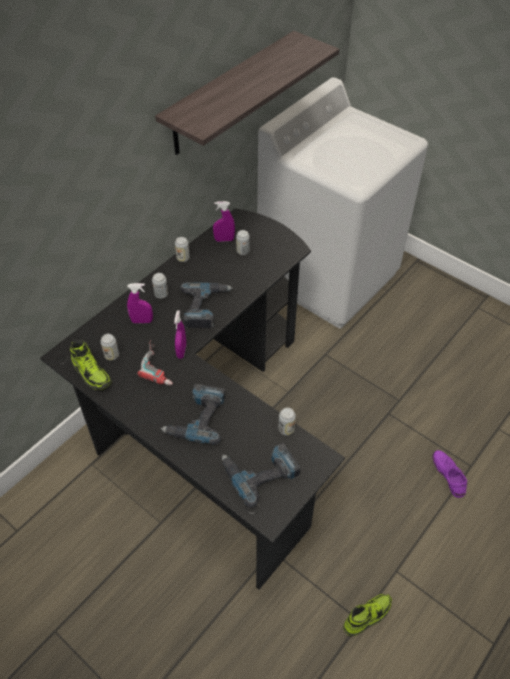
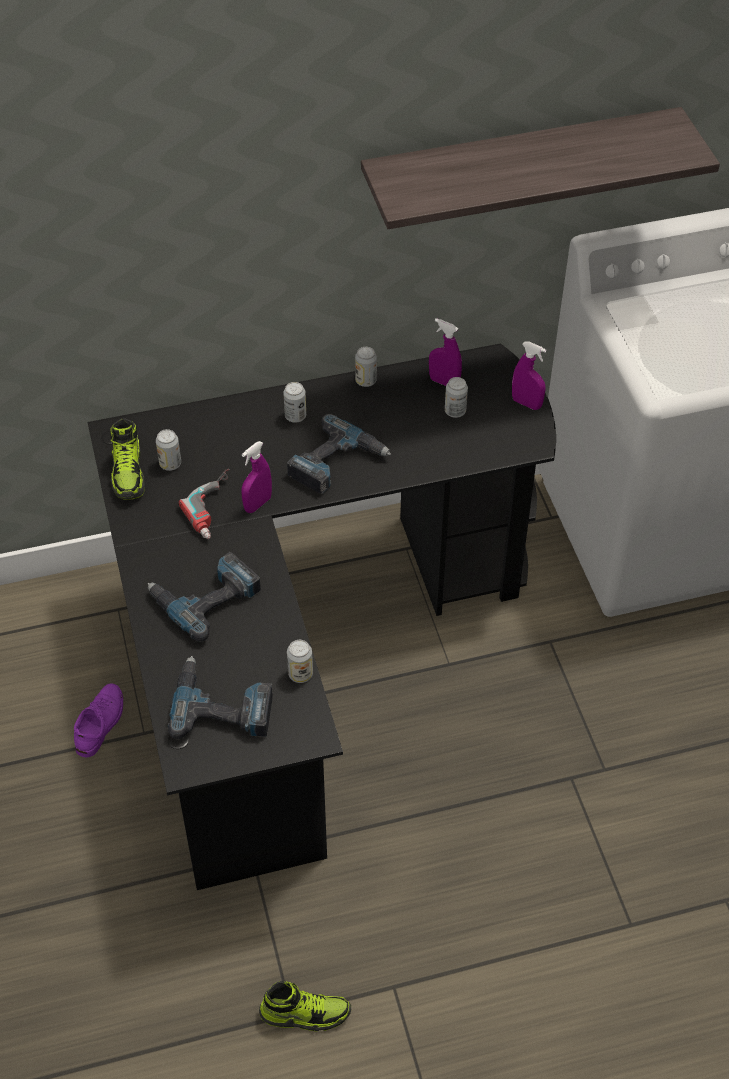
camera: 35 degrees right, 0 degrees up
purple spray bottle [127,283,153,323] -> purple spray bottle moved to [512,341,546,410]
purple shoe [432,450,467,498] -> purple shoe moved to [74,683,123,757]

